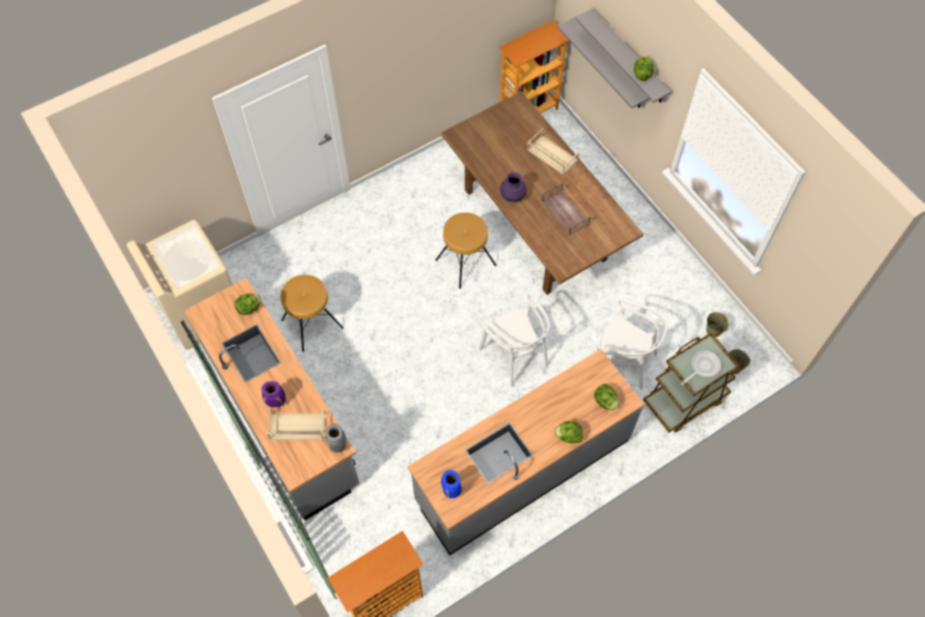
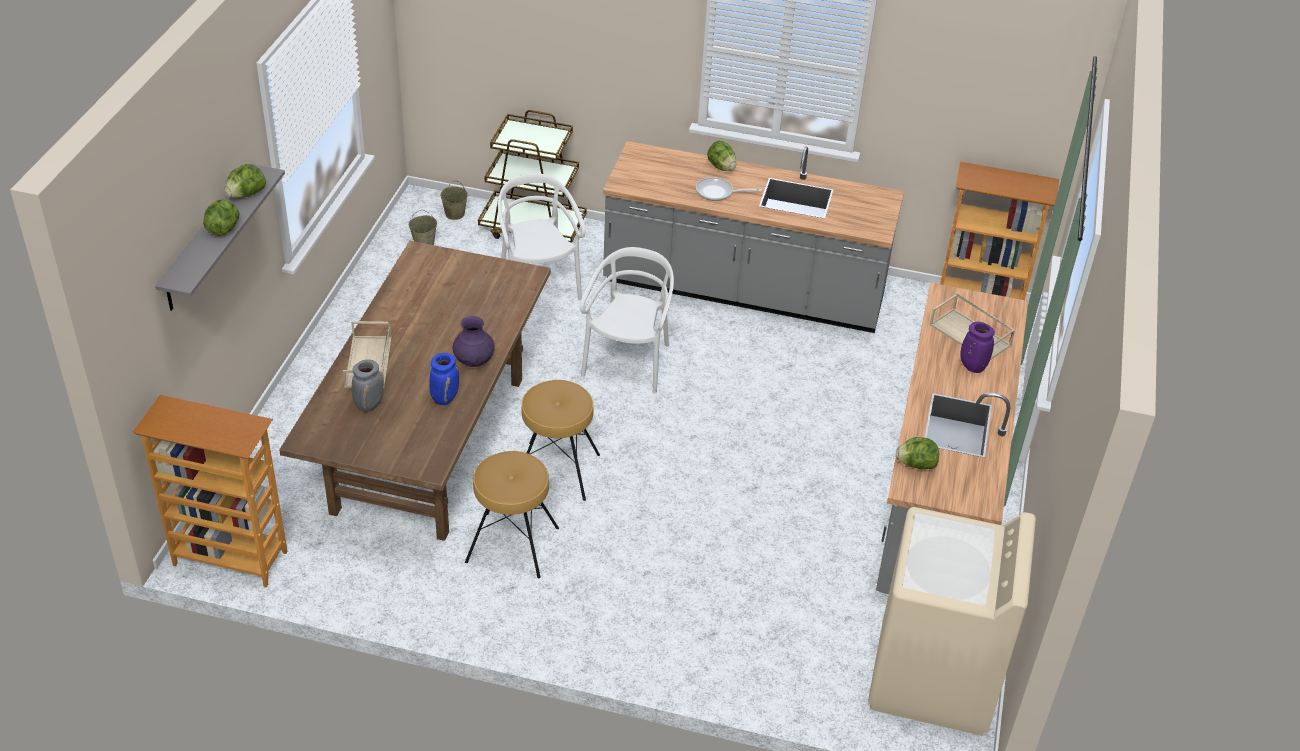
camera: 135 degrees left, 20 degrees down
brown stool [280,275,344,352] -> brown stool moved to [465,451,559,579]
grey vase [326,424,346,453] -> grey vase moved to [352,359,384,412]
blue vase [441,470,462,498] -> blue vase moved to [429,353,459,405]
brown tray [542,183,591,235] -> none
grey shelf [557,17,649,109] -> none
lettuce [594,384,619,410] -> lettuce moved to [203,199,239,236]
frying pan [681,350,721,385] -> frying pan moved to [696,177,762,201]

